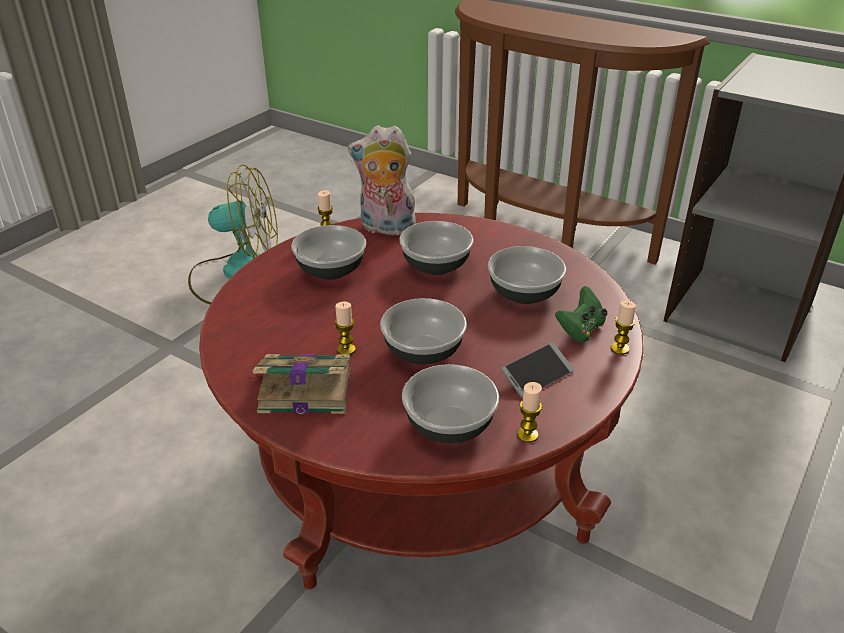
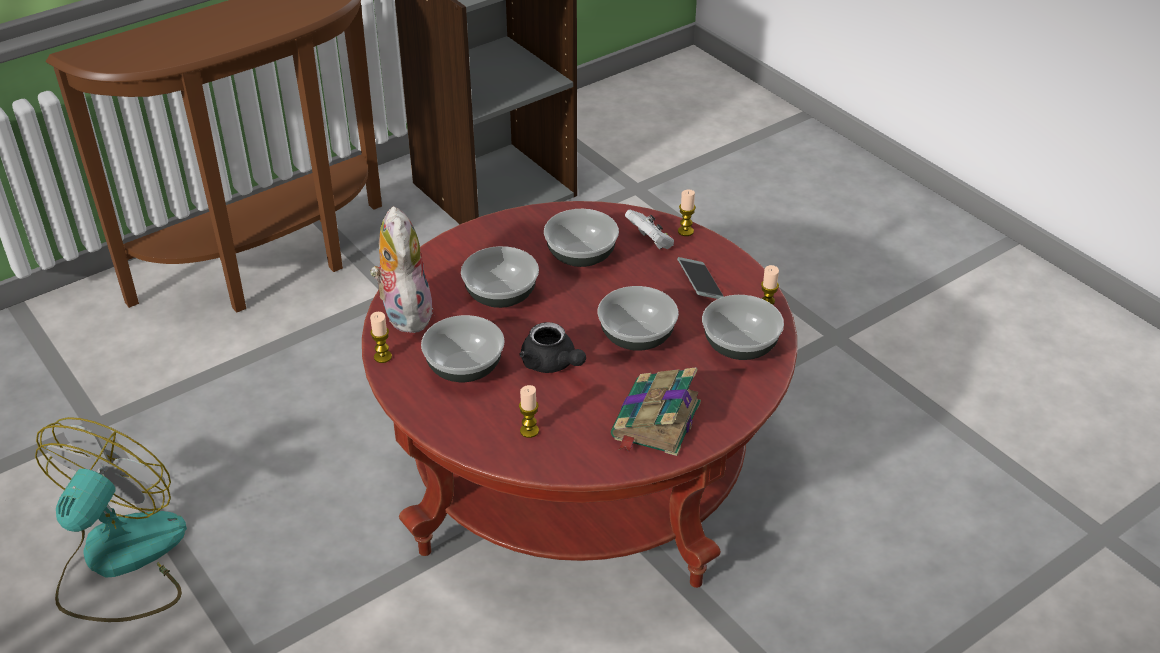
camera: 70 degrees left, 5 degrees up
candle [335,302,356,355] -> candle moved to [519,385,539,438]
plush toy [348,125,416,235] -> plush toy turned 135 degrees clockwise [370,206,434,333]
green game controller [555,286,607,343] -> white game controller [625,209,674,249]
none -> black teapot [519,322,586,373]

